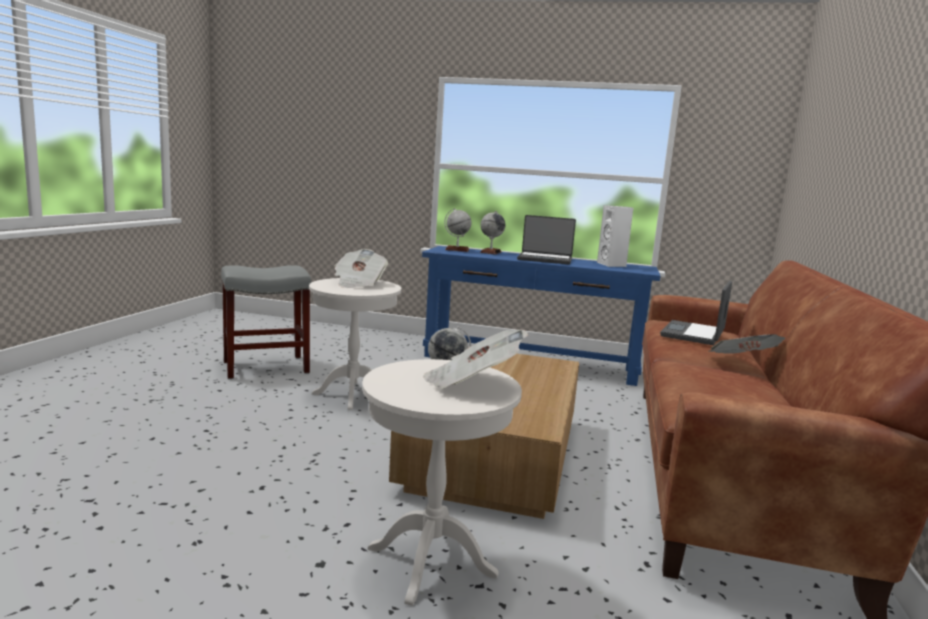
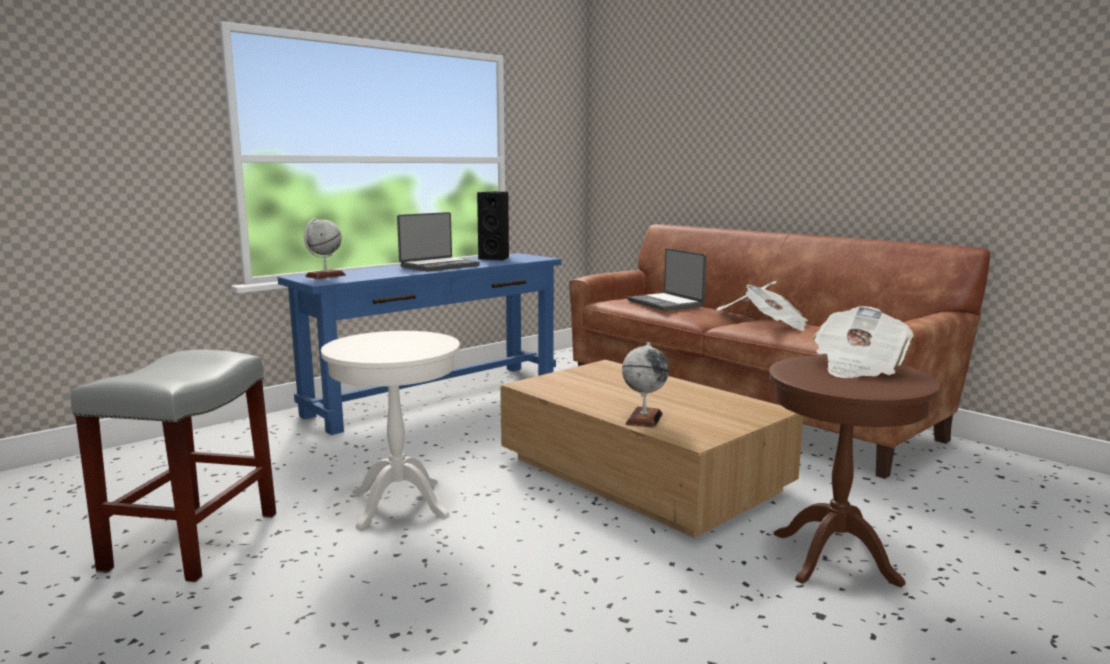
camera: 55 degrees left, 0 degrees up
newspaper [334,249,388,288] -> newspaper moved to [746,285,808,331]
white side table [362,359,522,606] -> brown side table [769,356,940,587]
globe [480,211,506,255] -> none
white speaker [597,205,634,267] -> black speaker [477,192,509,261]

